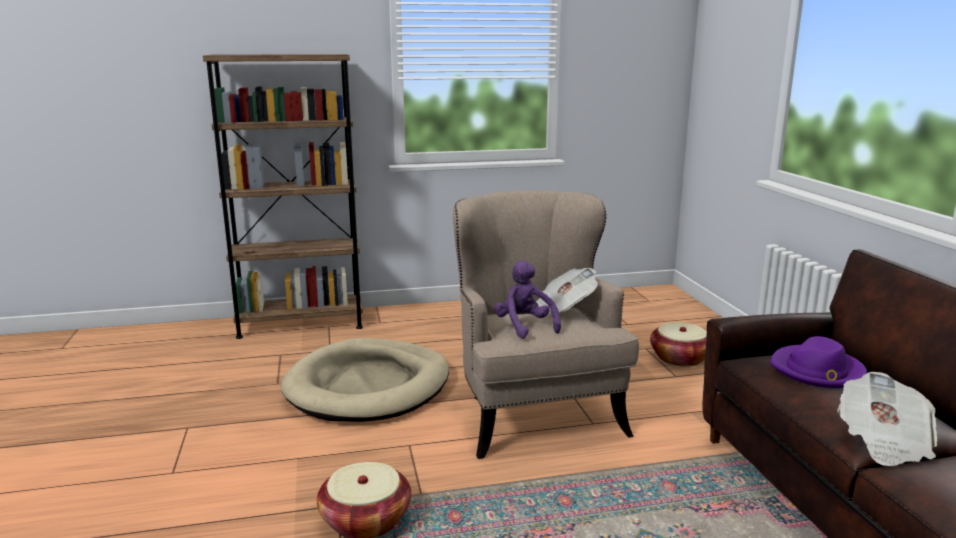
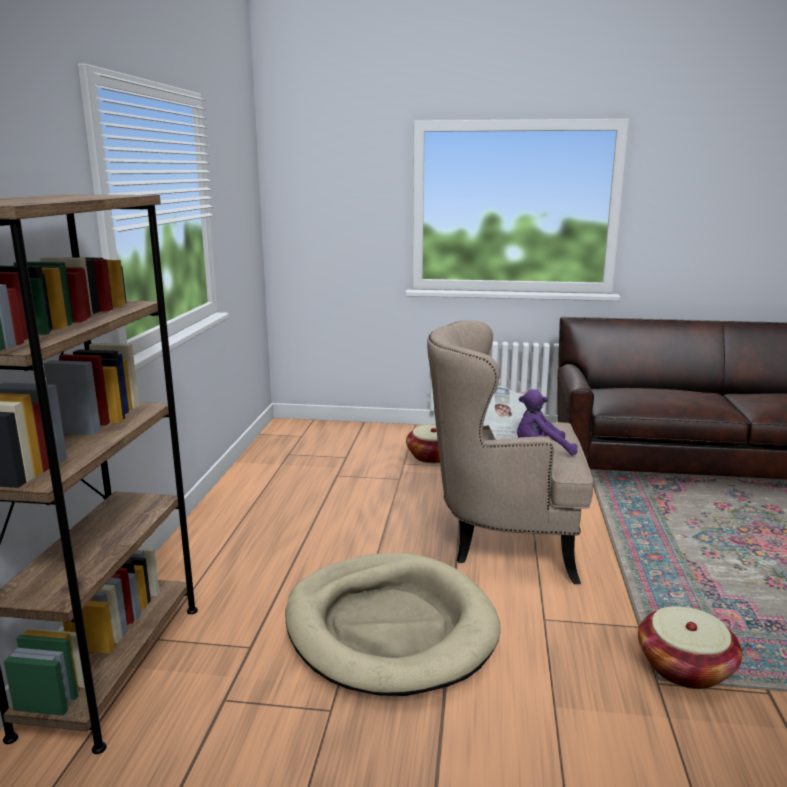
camera: 70 degrees left, 0 degrees up
purple hat [770,336,867,388] -> none
newspaper [838,372,937,466] -> none

